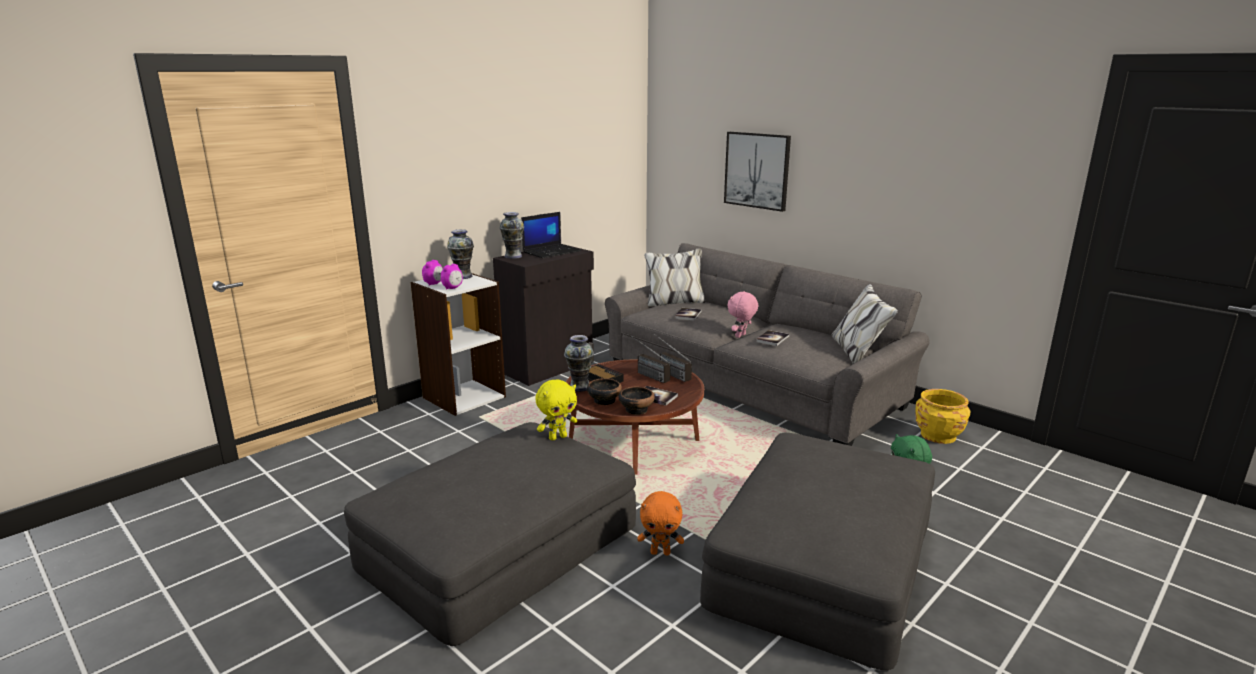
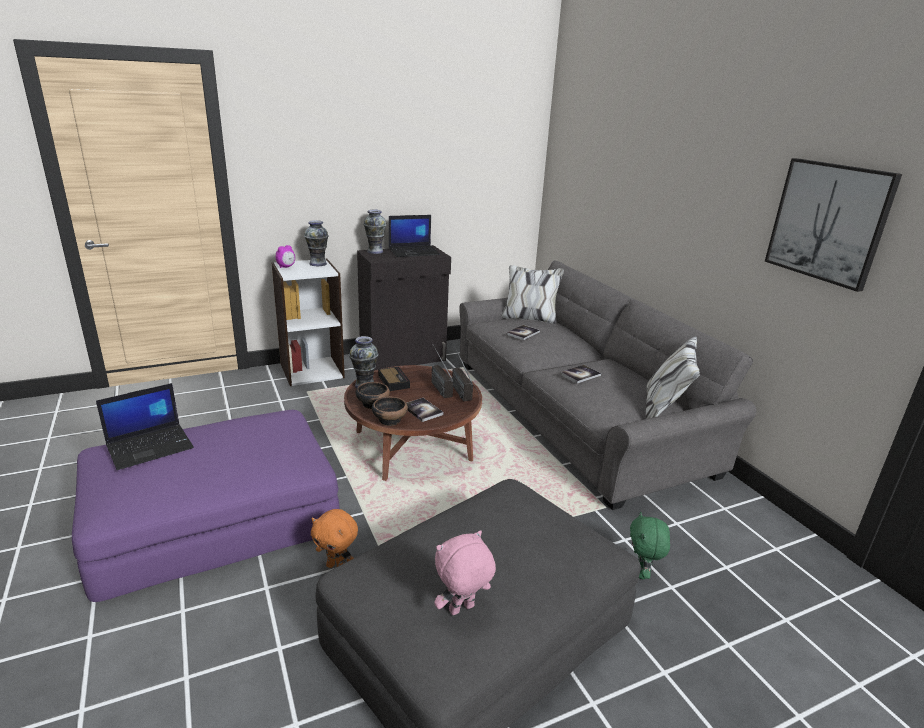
camera: 20 degrees right, 5 degrees up
grey ottoman [344,422,636,646] -> purple ottoman [72,410,340,602]
alarm clock [441,264,463,290] -> none
yellow plush toy [535,379,577,440] -> none
picture [724,132,791,212] -> picture moved to [765,158,902,292]
pink plush toy [728,291,758,338] -> pink plush toy moved to [434,530,496,615]
yellow planter [915,389,971,444] -> none
none -> laptop [96,383,194,470]

